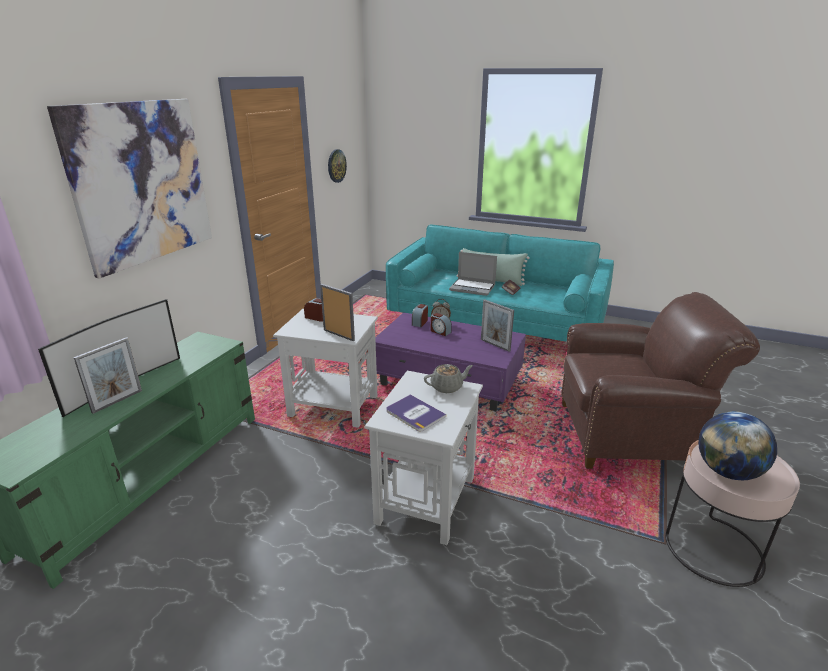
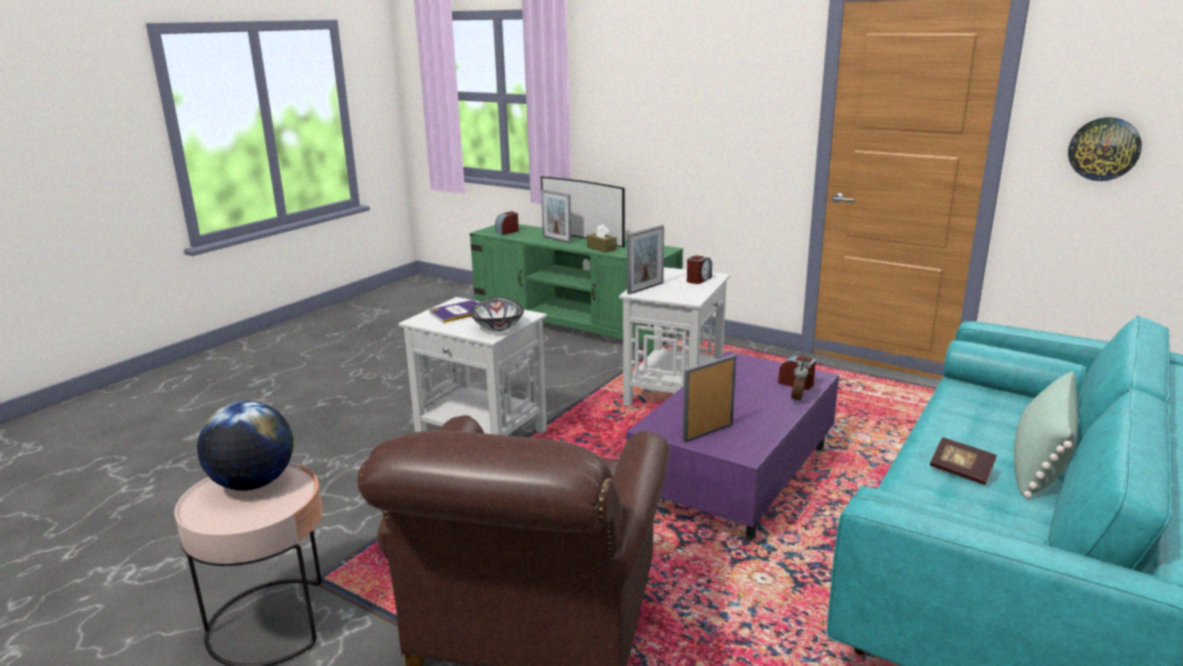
camera: 100 degrees right, 5 degrees down
picture [47,99,212,278] -> none
grey teapot [424,364,473,393] -> bowl [471,297,524,331]
alarm clock [431,313,452,336] -> alarm clock moved to [495,211,519,235]
laptop [449,252,497,296] -> none
none -> brown tissue box [587,224,617,253]

